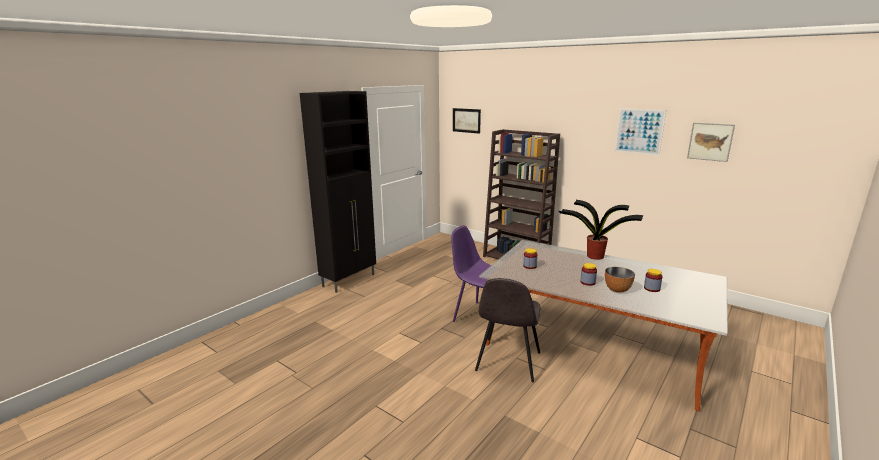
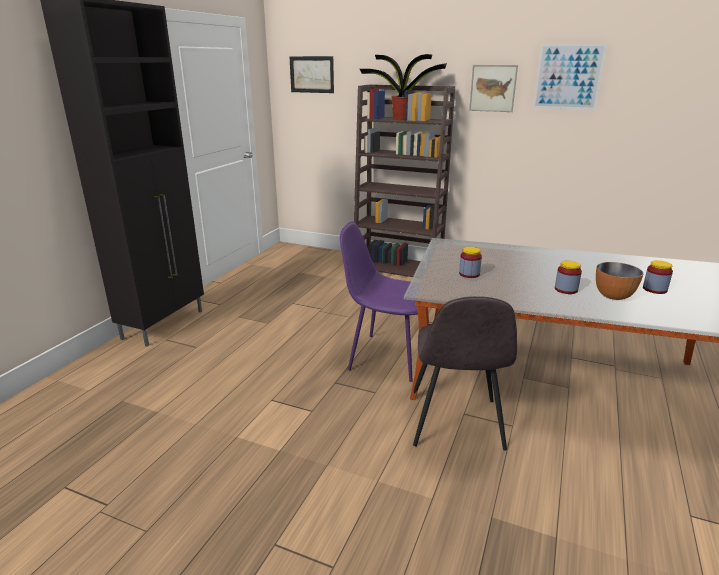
camera: 15 degrees left, 5 degrees up
potted plant [559,200,643,260] -> potted plant moved to [360,54,447,120]
picture [687,122,735,162] -> picture moved to [469,65,518,112]

